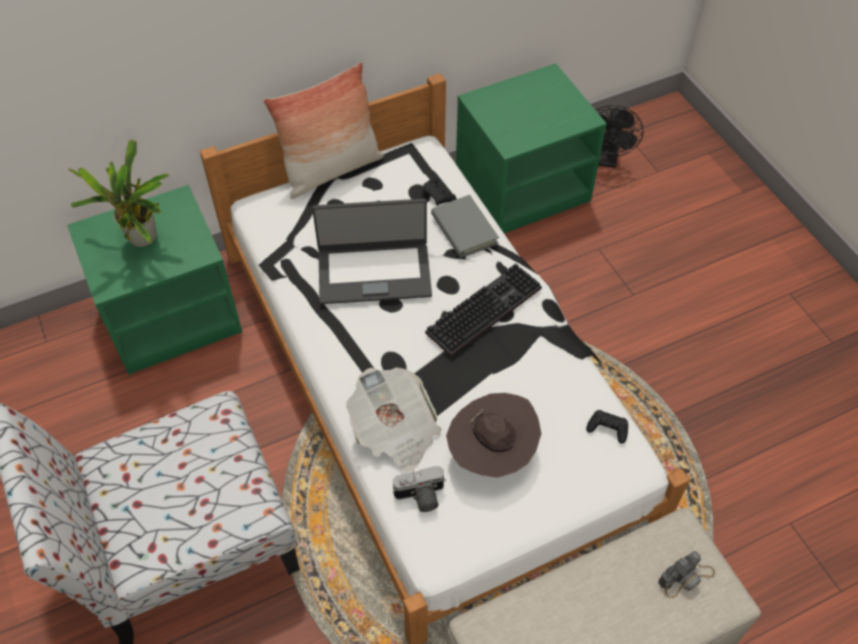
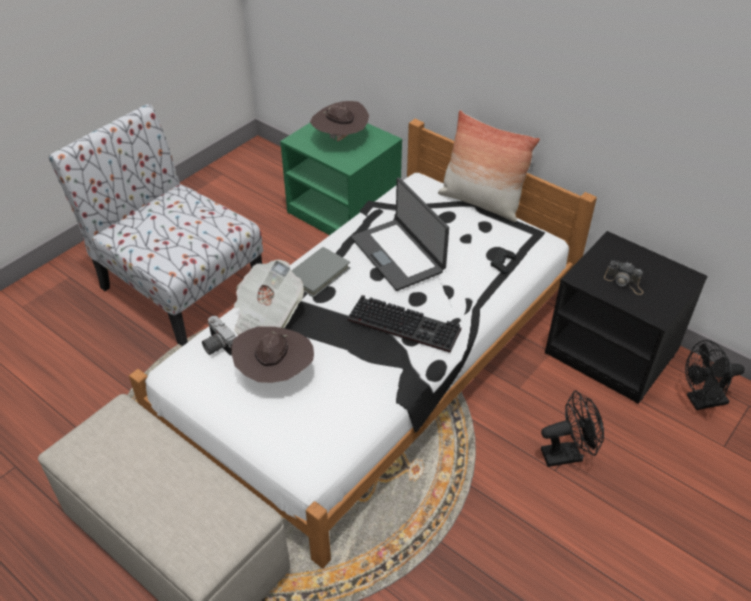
camera: 65 degrees right, 10 degrees down
potted plant [68,140,169,247] -> brown hat [310,101,369,142]
grey book [431,195,499,258] -> grey book moved to [292,247,350,298]
green nightstand [456,63,607,233] -> black nightstand [545,231,708,404]
black game controller [586,410,628,444] -> none
camera [658,551,715,598] -> camera moved to [604,261,643,295]
none -> black fan [541,391,604,467]

